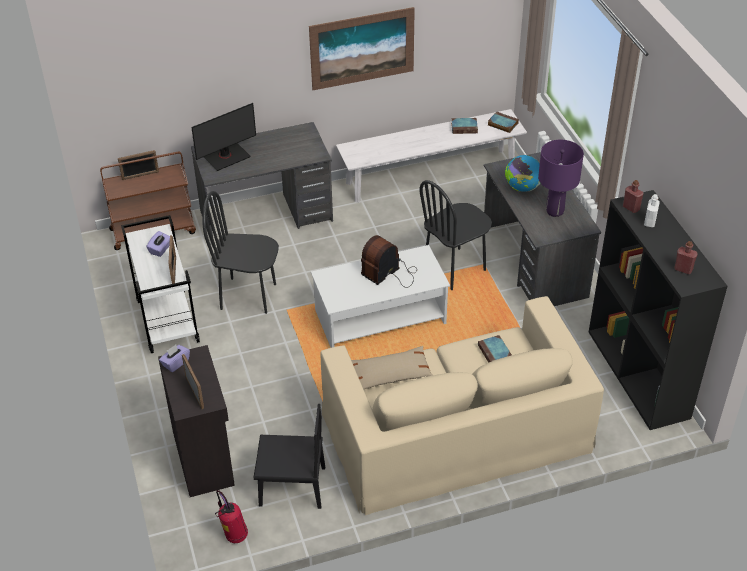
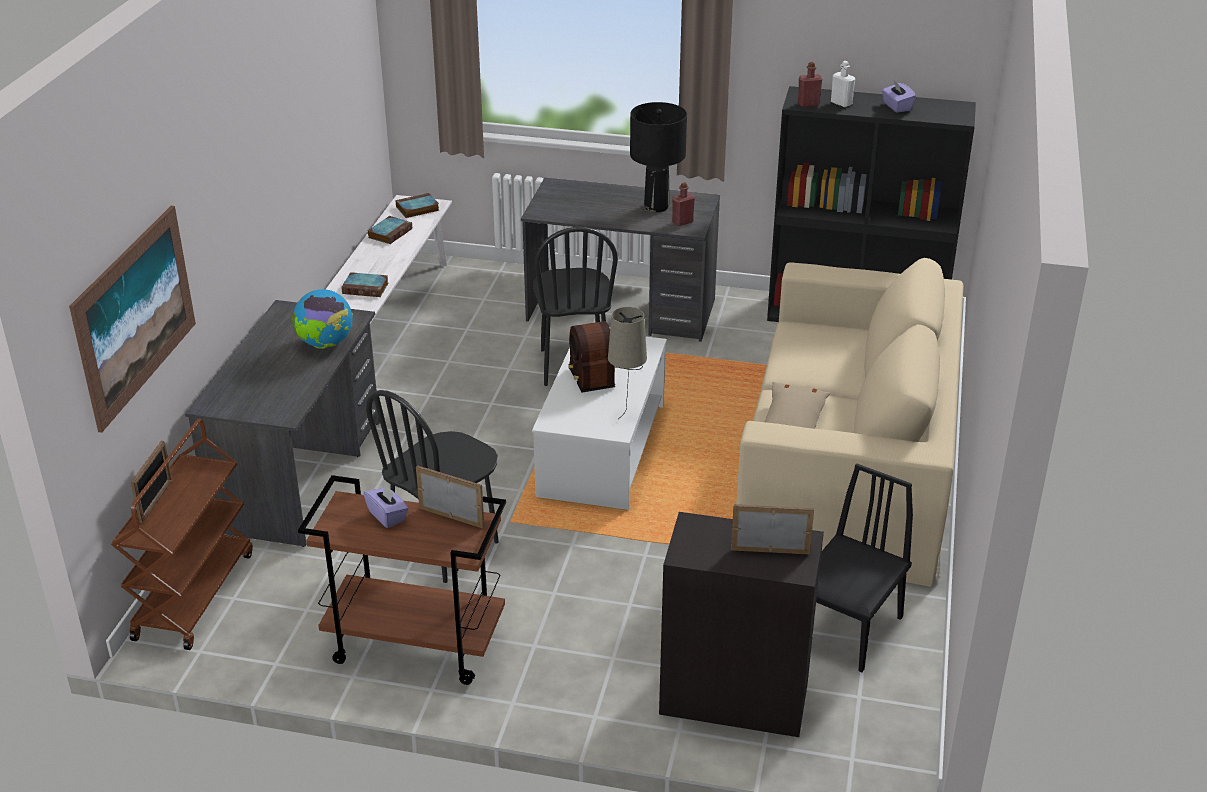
camera: 60 degrees left, 10 degrees down
white cart [121,215,200,353] -> brown cart [298,475,506,685]
purple tissue box [159,345,190,372] -> purple tissue box moved to [882,81,916,113]
monitor [191,103,256,171] -> none
fire extinguisher [215,490,248,543] -> none
picture [309,7,415,90] -> picture moved to [69,206,196,433]
book [478,335,512,363] -> book moved to [341,272,388,297]
globe [505,155,540,192] -> globe moved to [292,289,353,349]
purple table lamp [538,140,584,217] -> black table lamp [630,102,687,212]
red bottle [674,241,698,274] -> red bottle moved to [672,182,695,226]
none -> beige table lamp [608,307,647,412]

